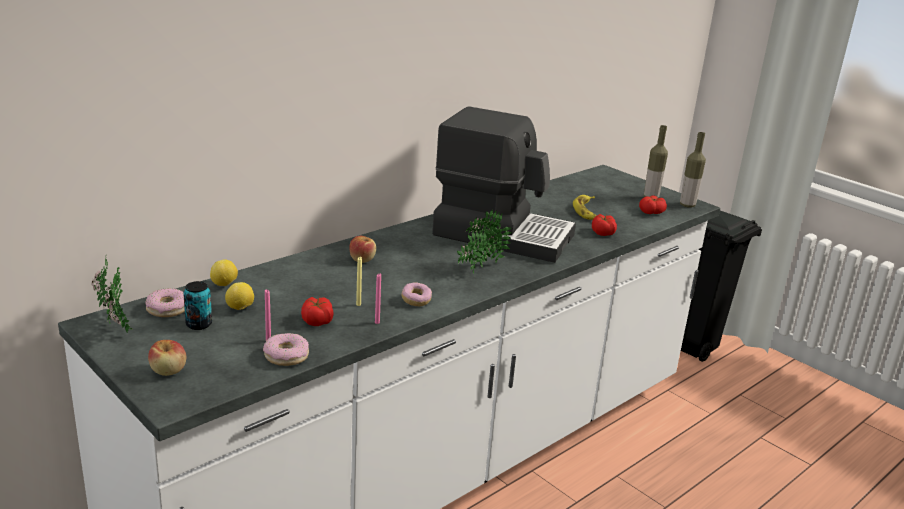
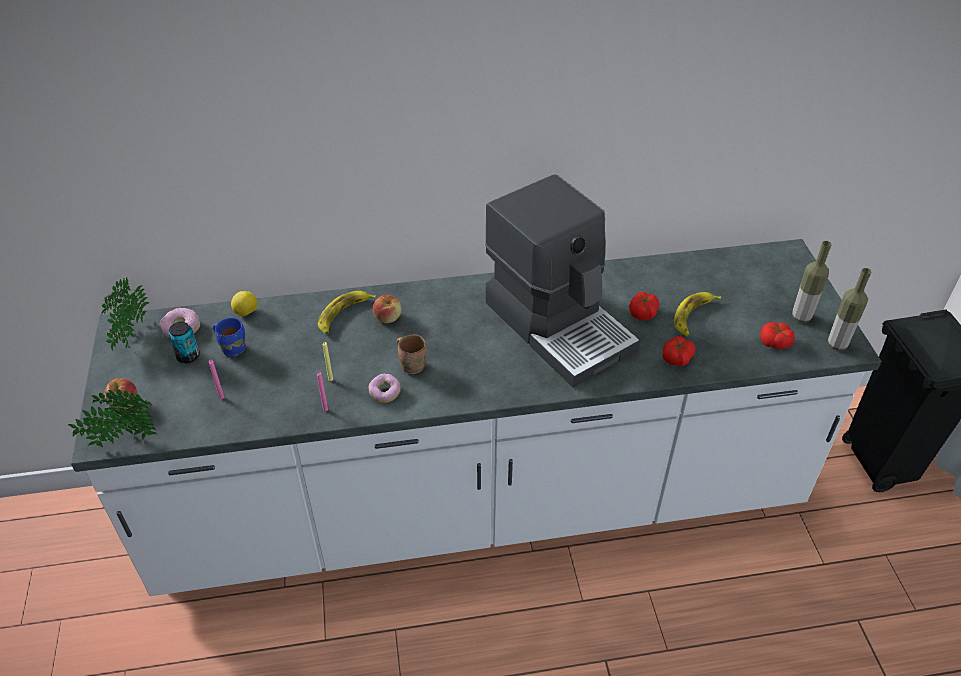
camera: 35 degrees right, 20 degrees up
lemon [225,282,254,310] -> blue mug [213,318,245,357]
donut [263,333,309,366] -> none
tomato [301,297,334,326] -> tomato moved to [629,291,659,320]
potted plant [457,210,512,274] -> potted plant moved to [68,389,157,447]
none -> banana [318,291,376,334]
none -> brown mug [397,334,427,374]

